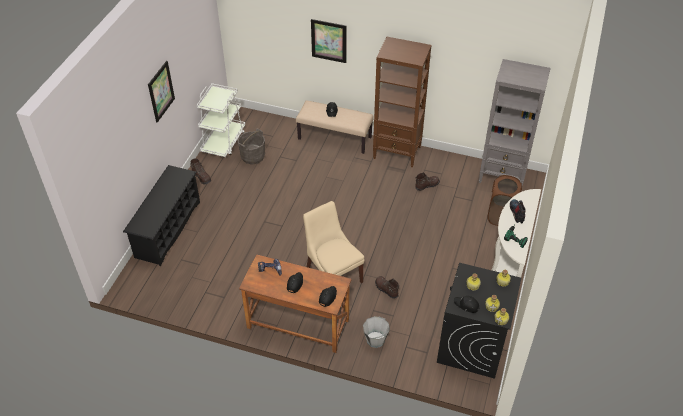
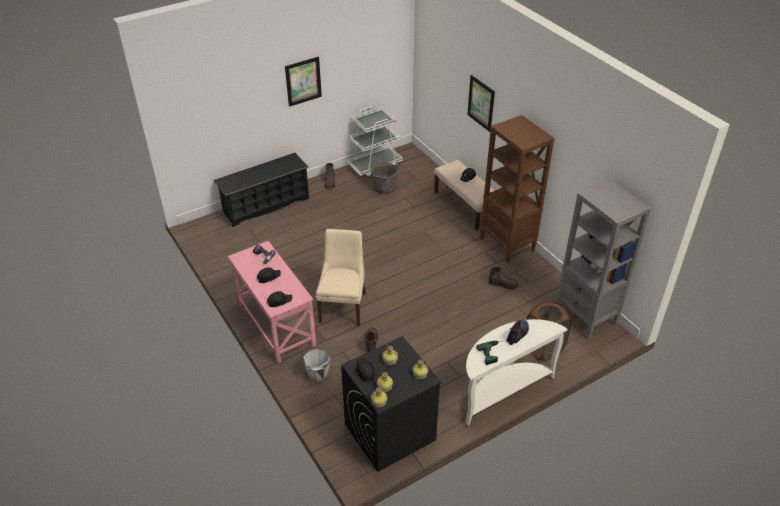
camera: 40 degrees right, 5 degrees down
brown desk [239,254,352,353] -> pink desk [228,241,316,363]

